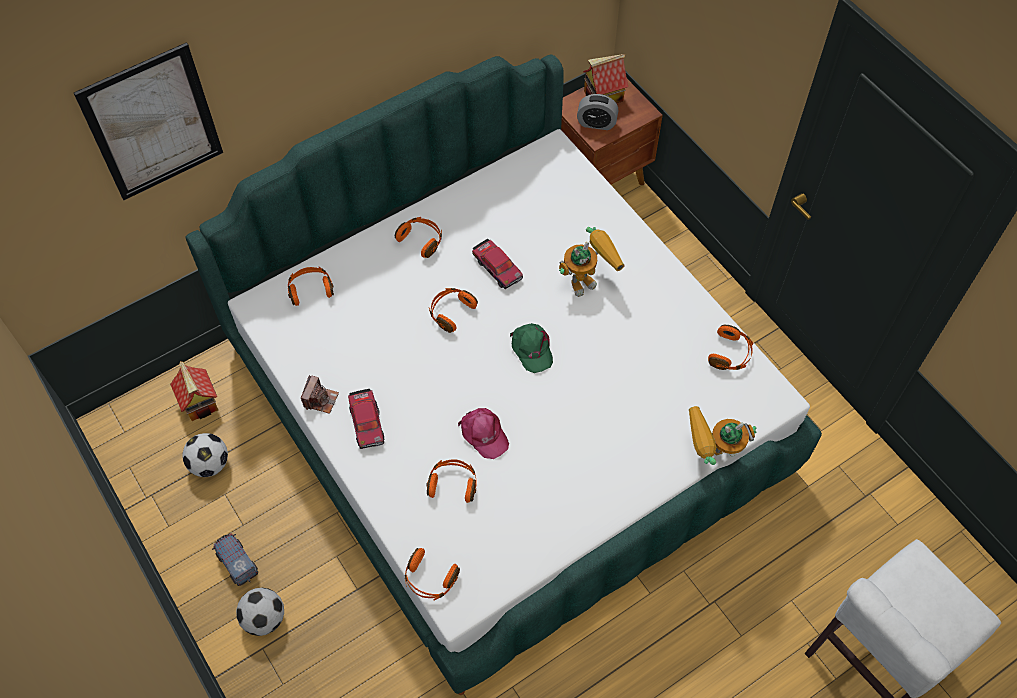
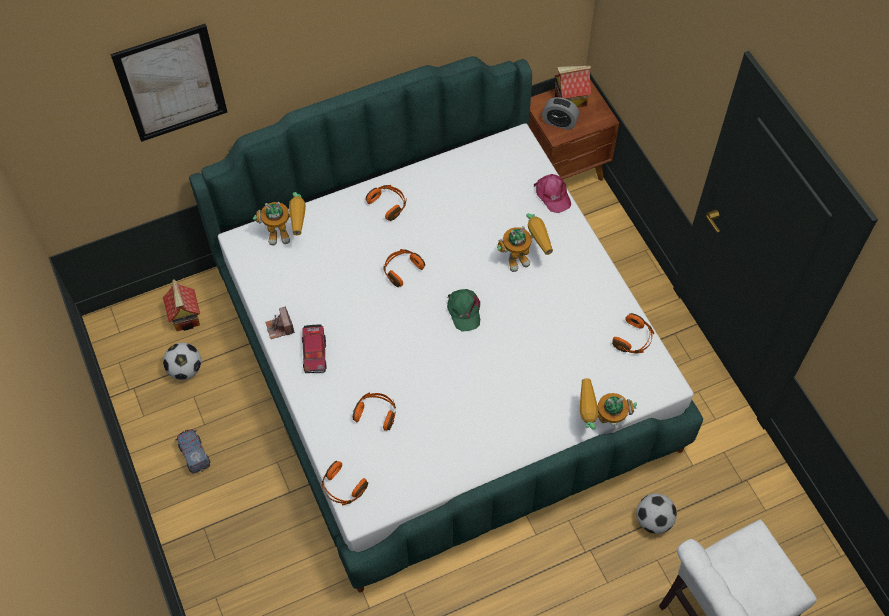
camera: 10 degrees right, 0 degrees up
football [236,587,284,636] -> football moved to [636,494,677,534]
orange headphones [288,266,334,306] -> toy robot [253,192,306,245]
camera [301,375,339,414] -> camera turned 135 degrees clockwise [265,307,295,339]
pink cap [458,408,509,459] -> pink cap moved to [534,174,571,213]
toy car [472,239,523,289] -> none

